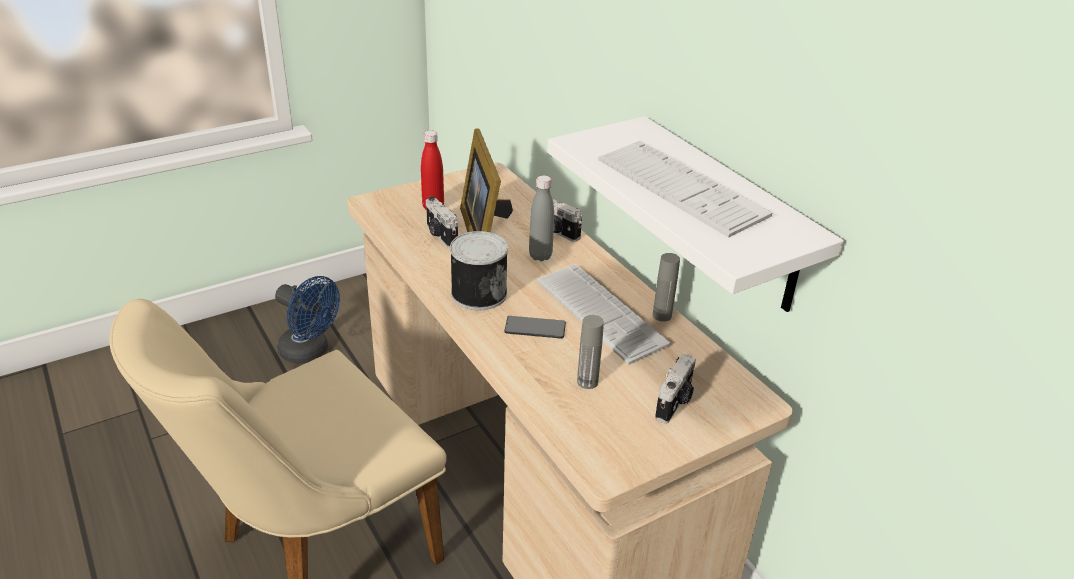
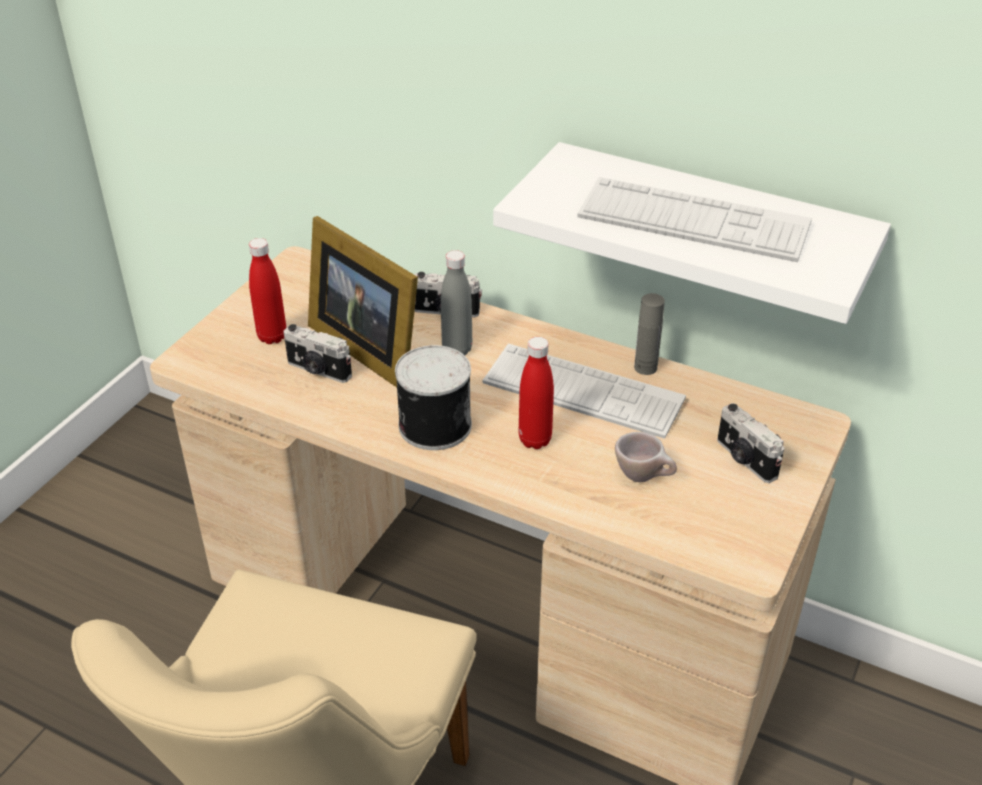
camera: 30 degrees left, 5 degrees up
blue fan [275,276,340,364] -> none
phone [504,316,566,339] -> red bottle [519,337,554,449]
grey bottle [577,315,604,389] -> beige cup [615,432,677,482]
camera [655,354,696,424] -> camera turned 150 degrees clockwise [717,403,784,483]

